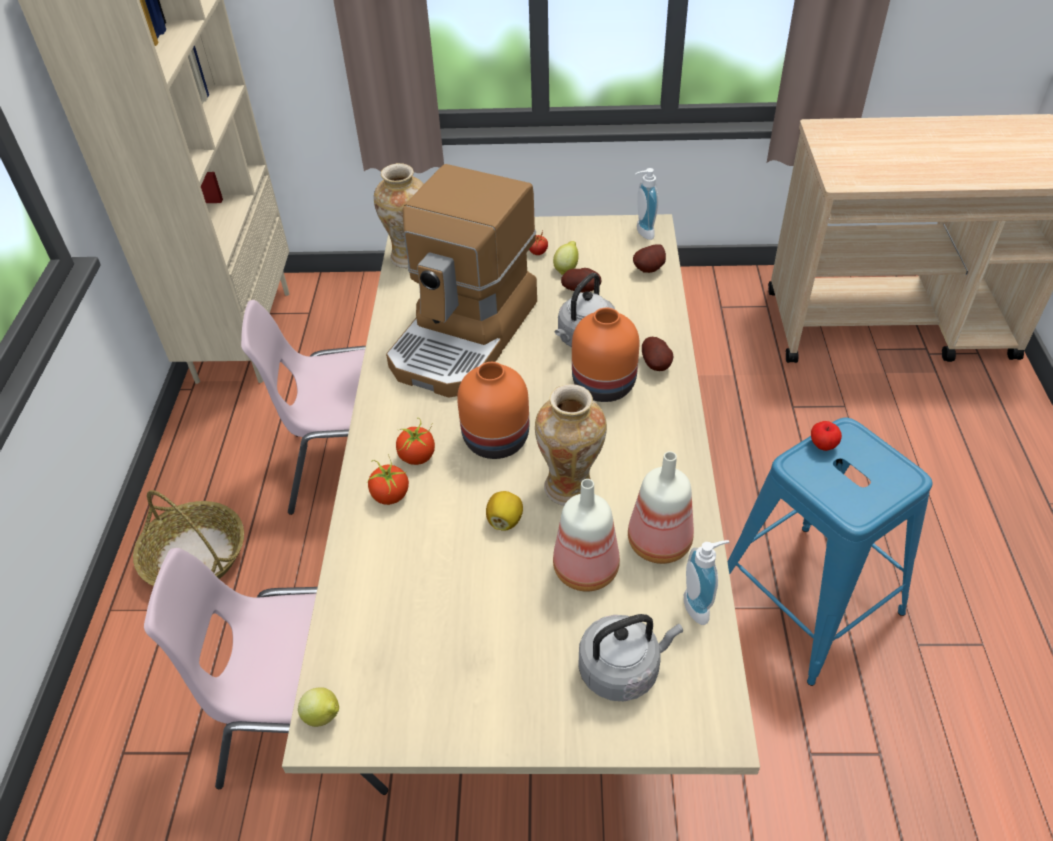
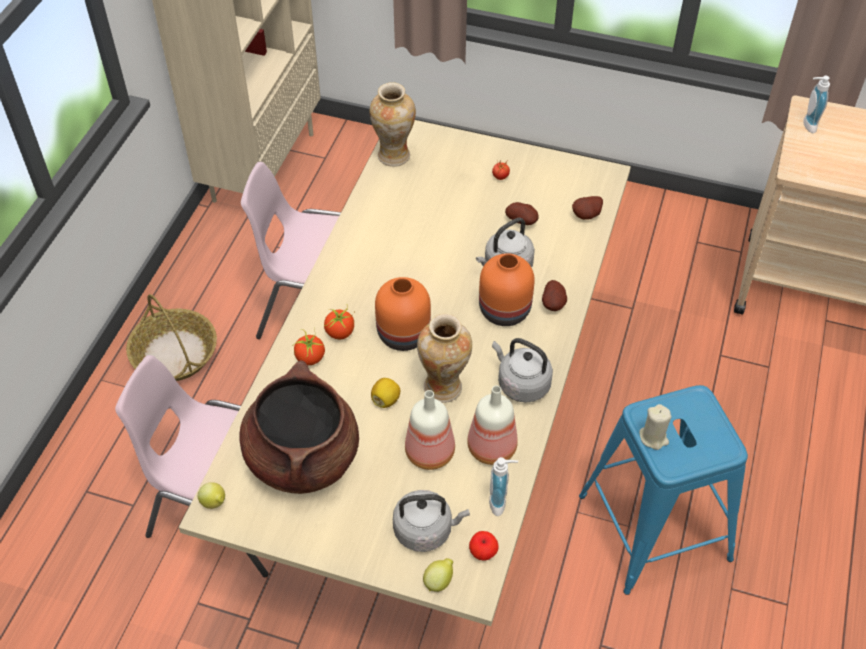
camera: 15 degrees right, 5 degrees up
coffee machine [386,164,537,398] -> none
lemon [553,241,579,275] -> lemon moved to [423,558,453,592]
soap dispenser [635,168,658,240] -> soap dispenser moved to [803,76,830,133]
apple [811,421,842,451] -> apple moved to [469,531,498,560]
none -> brown cooking pot [240,360,359,494]
none -> grey kettle [492,338,553,403]
none -> beige candle [639,404,672,450]

